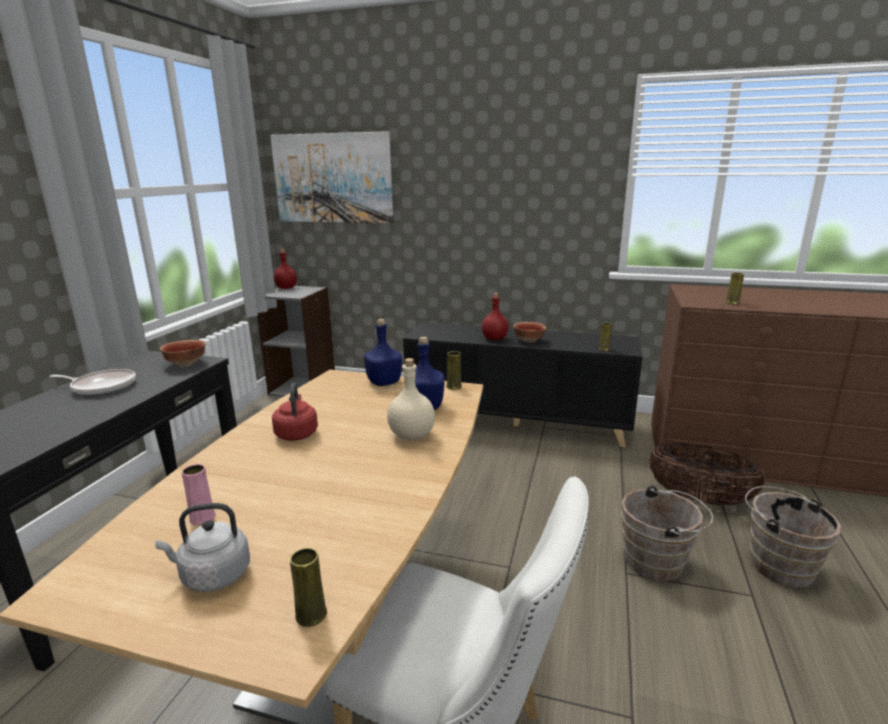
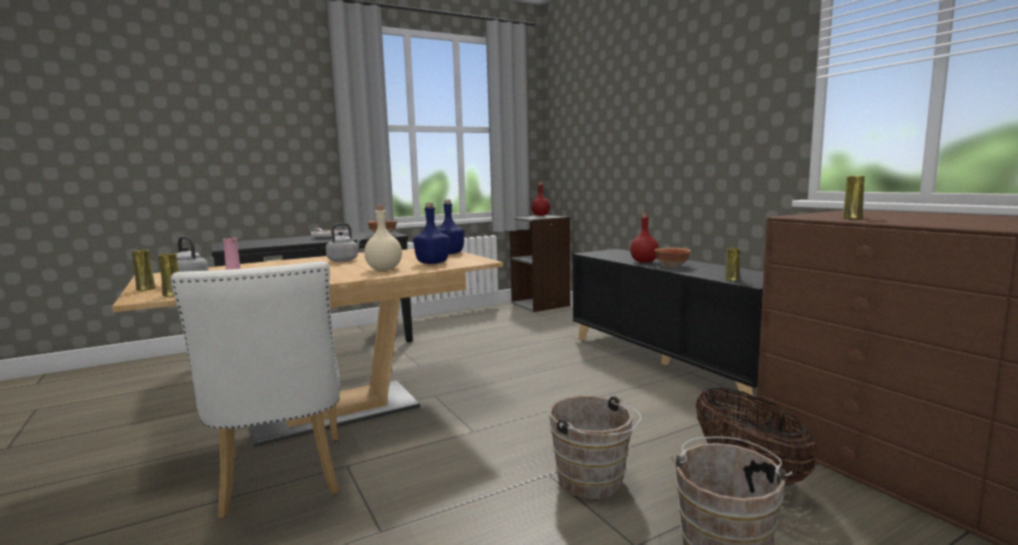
camera: 45 degrees right, 10 degrees down
picture [270,131,393,223] -> none
red kettle [272,383,318,441] -> grey kettle [326,223,362,262]
yellow vase [446,351,462,390] -> yellow vase moved to [132,250,156,291]

